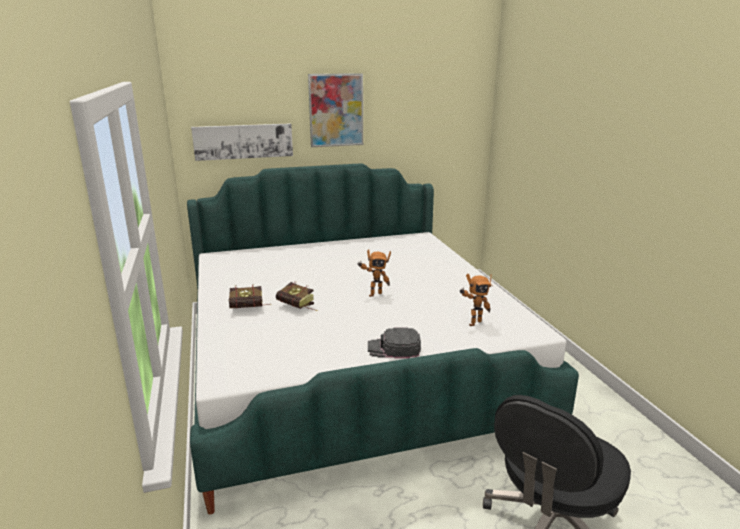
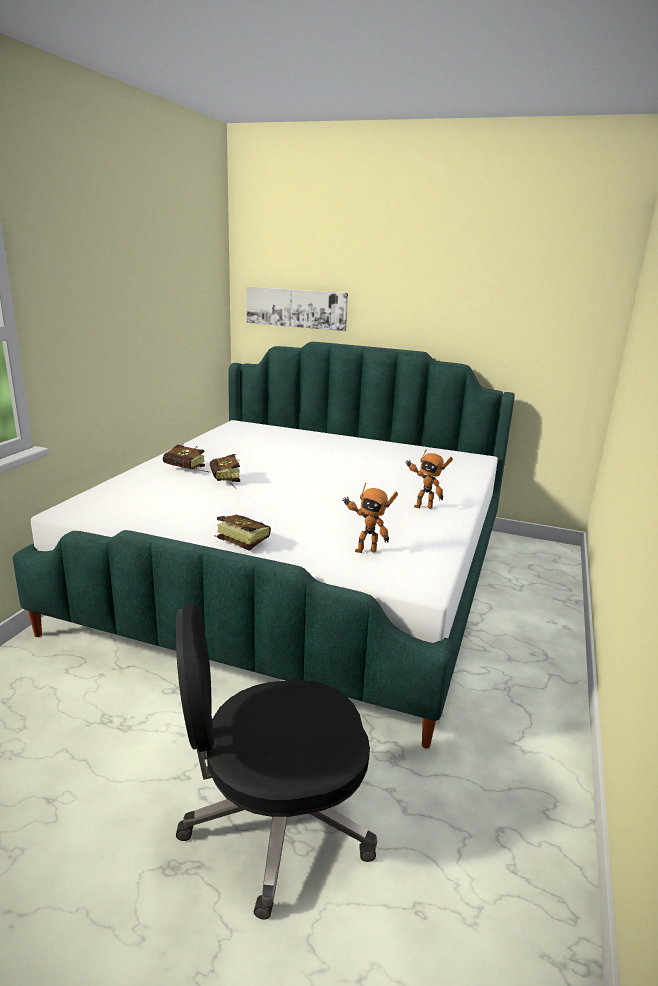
camera: 35 degrees right, 0 degrees up
picture [308,73,363,147] -> none
toy robot [358,249,391,297] -> toy robot moved to [405,449,453,509]
black cap [368,327,421,358] -> book [214,515,271,551]

